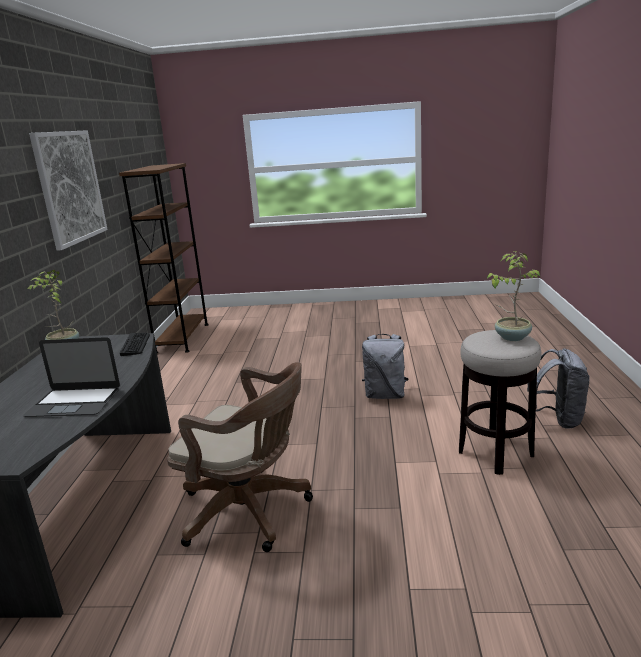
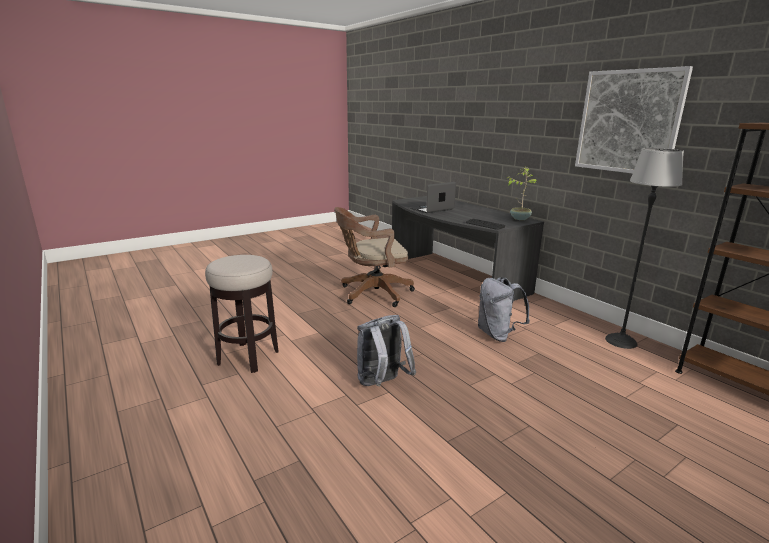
camera: 140 degrees right, 0 degrees up
potted plant [487,251,541,341] -> none
grey backpack [527,348,590,429] -> grey backpack moved to [478,277,530,342]
none -> floor lamp [605,148,684,349]

